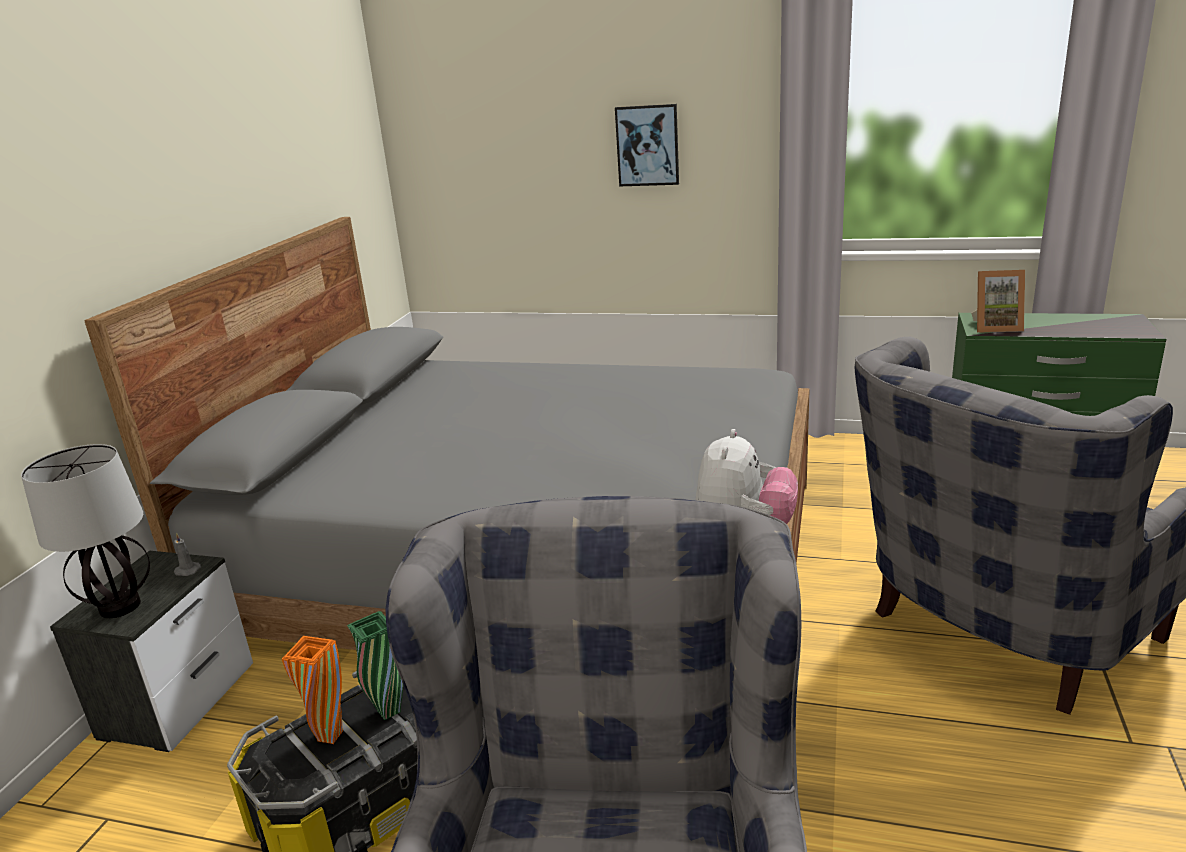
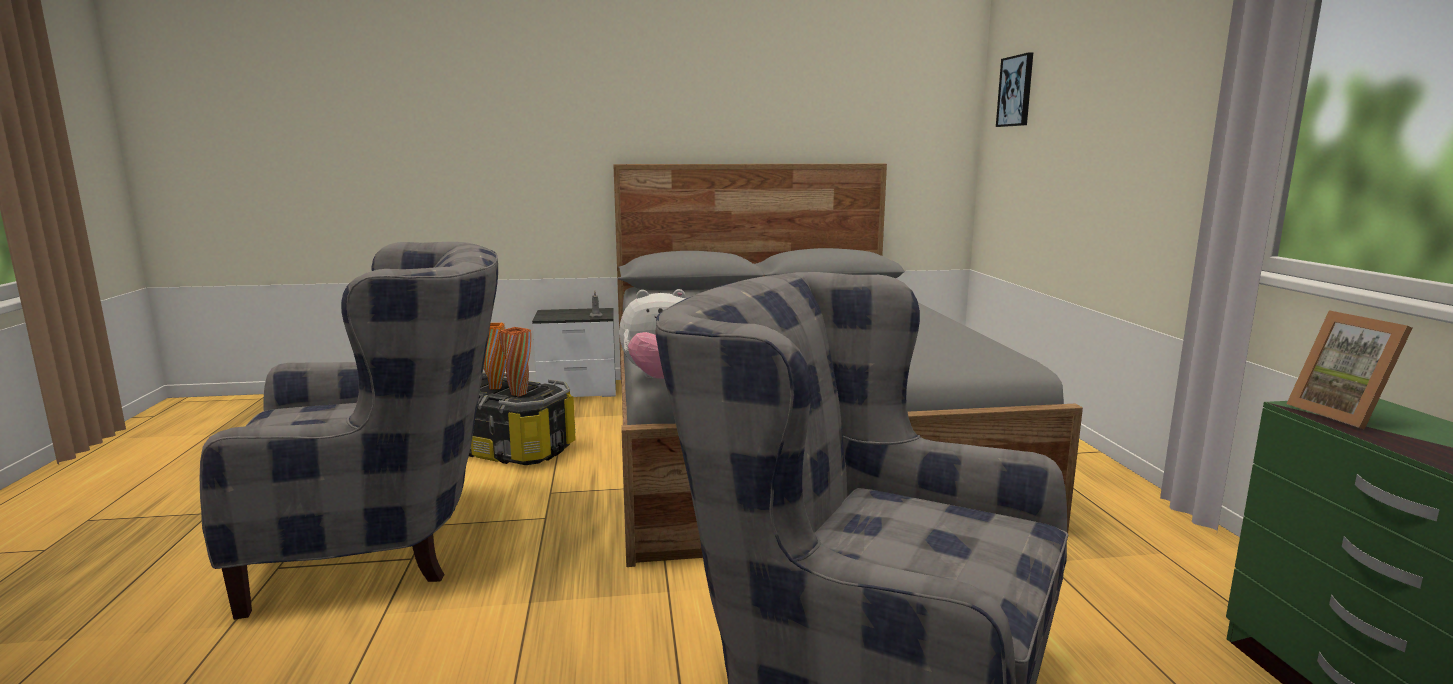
camera: 65 degrees right, 10 degrees down
table lamp [21,444,150,618] -> none
green vase [347,611,403,720] -> orange vase [499,327,531,397]
picture [615,104,679,187] -> picture moved to [996,52,1033,127]

